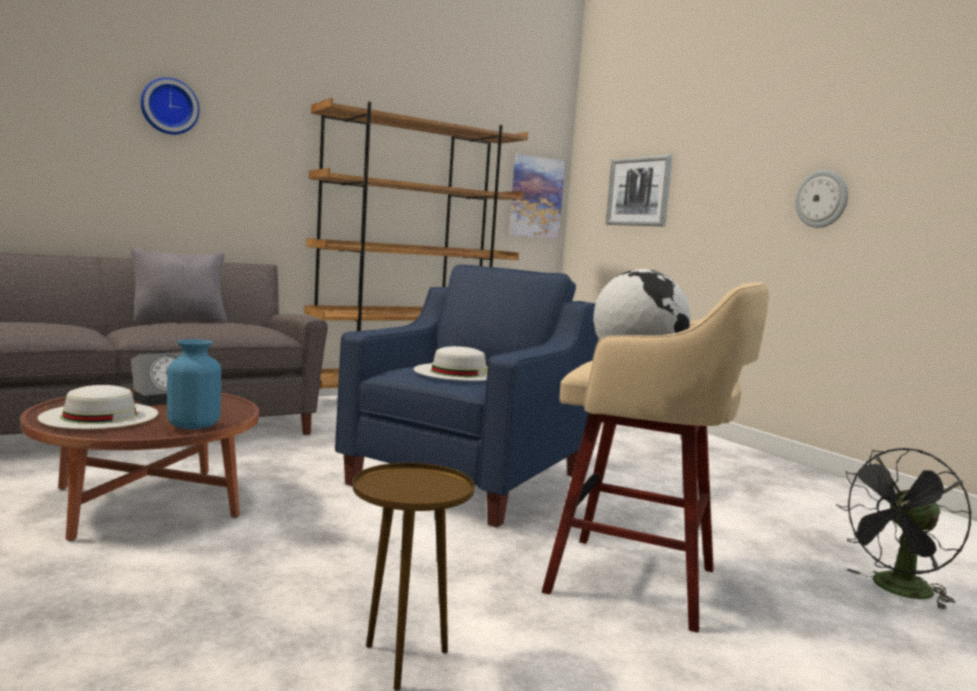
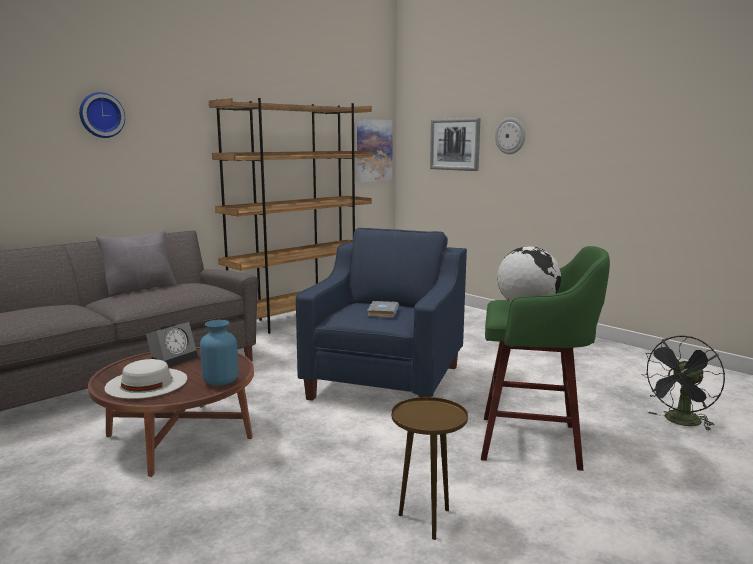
camera: 10 degrees left, 5 degrees up
white hat [414,346,487,381] -> grey book [367,301,399,318]
beige stool [542,283,769,633] -> green stool [481,246,610,471]
wall clock [795,170,848,228] -> wall clock moved to [495,118,525,154]

